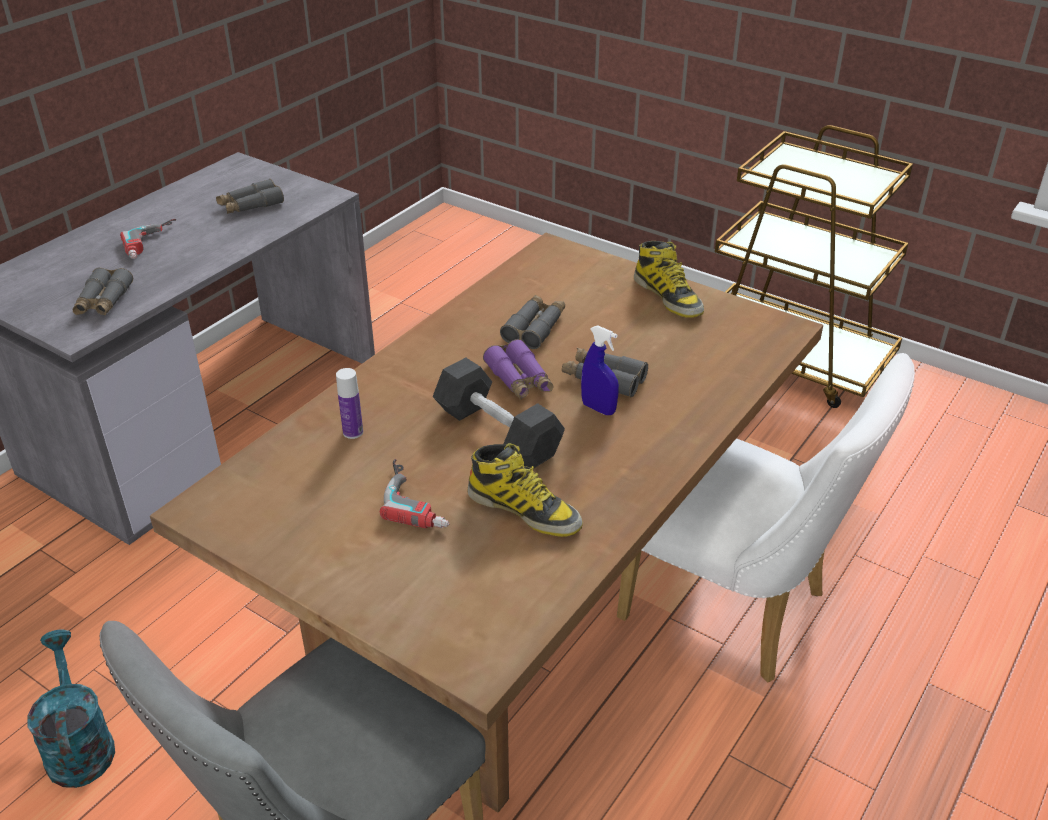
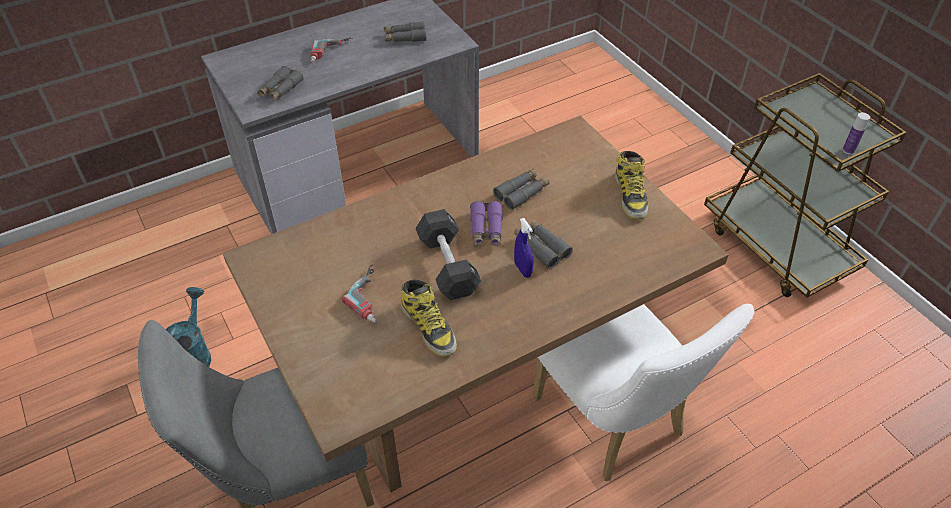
camera: 25 degrees right, 10 degrees up
bottle [336,368,363,439] -> bottle moved to [843,112,870,154]

